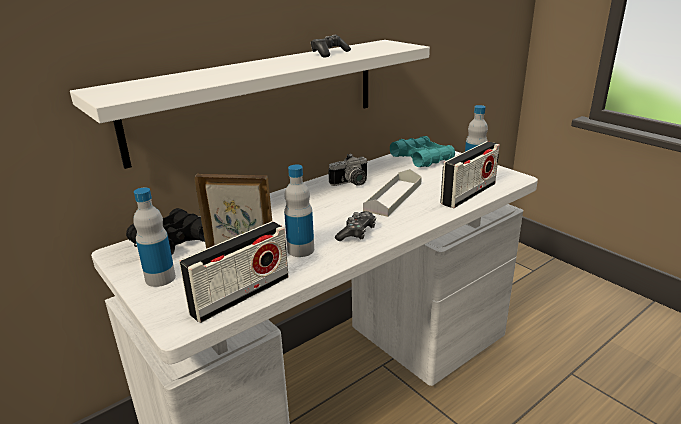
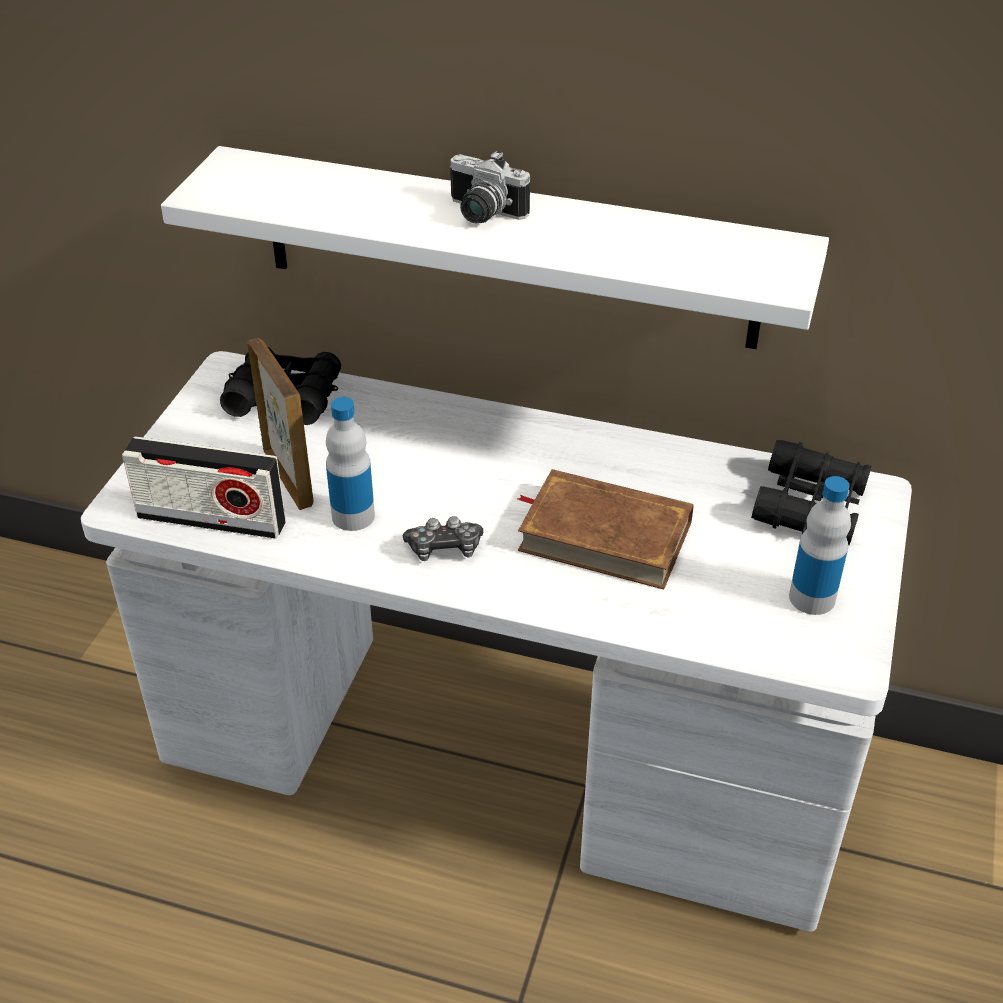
camera: 55 degrees right, 15 degrees up
bottle [134,187,176,287] -> none
game controller [310,35,351,57] -> none
camera [328,154,367,186] -> camera moved to [449,151,530,223]
grey tray [363,169,422,217] -> brown book [517,469,694,589]
turquoise binoculars [390,136,455,167] -> black binoculars [751,440,871,545]
radio [440,141,500,208] -> none

